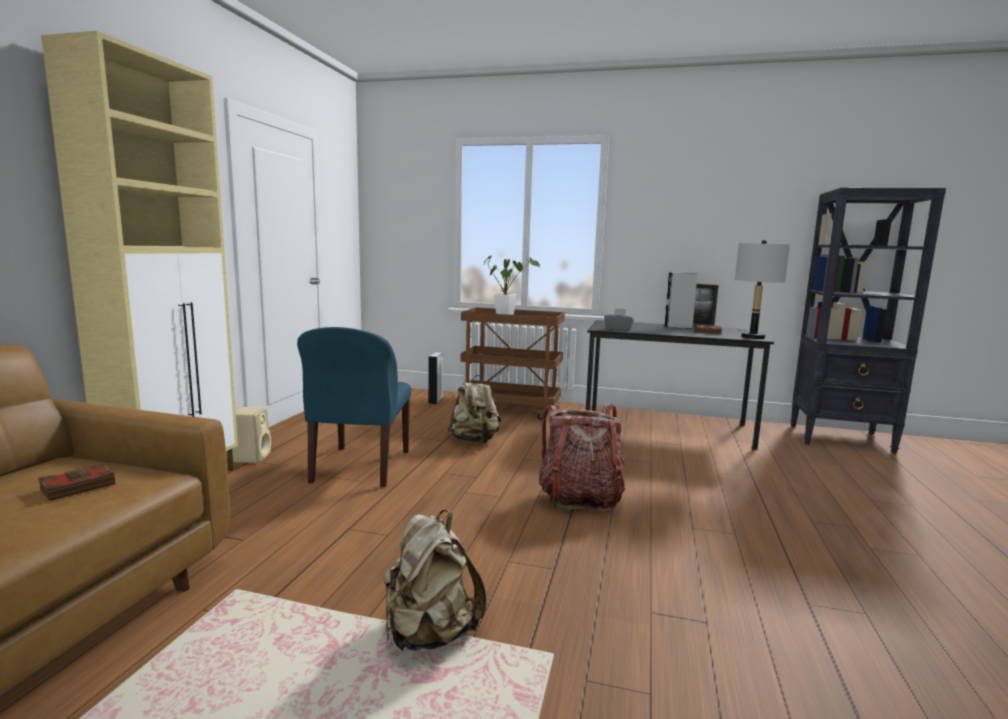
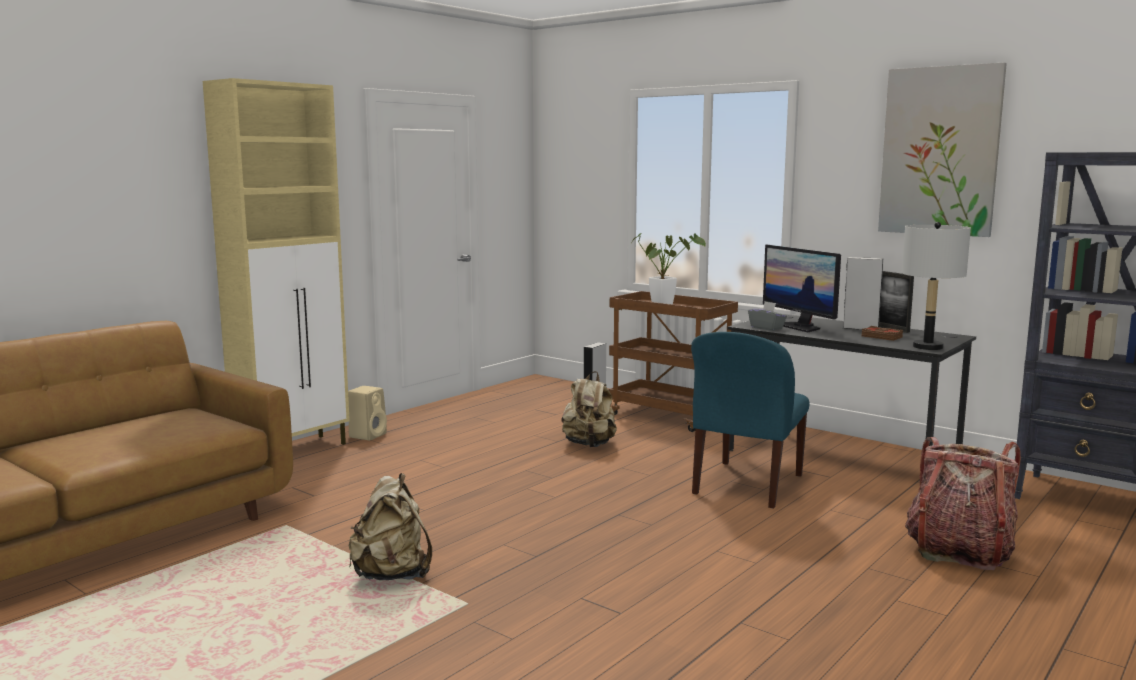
camera: 25 degrees right, 0 degrees up
brown book [38,463,116,501] -> none
blue chair [297,327,411,487] -> blue chair moved to [691,332,810,508]
backpack [539,403,625,512] -> backpack moved to [905,437,1021,570]
none -> monitor [763,245,841,333]
none -> picture [878,62,1007,237]

